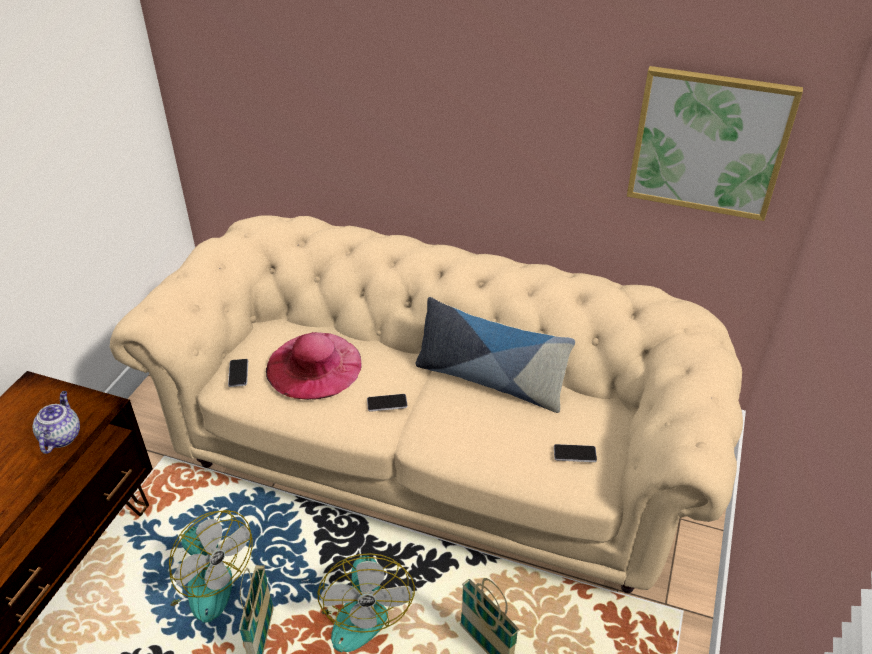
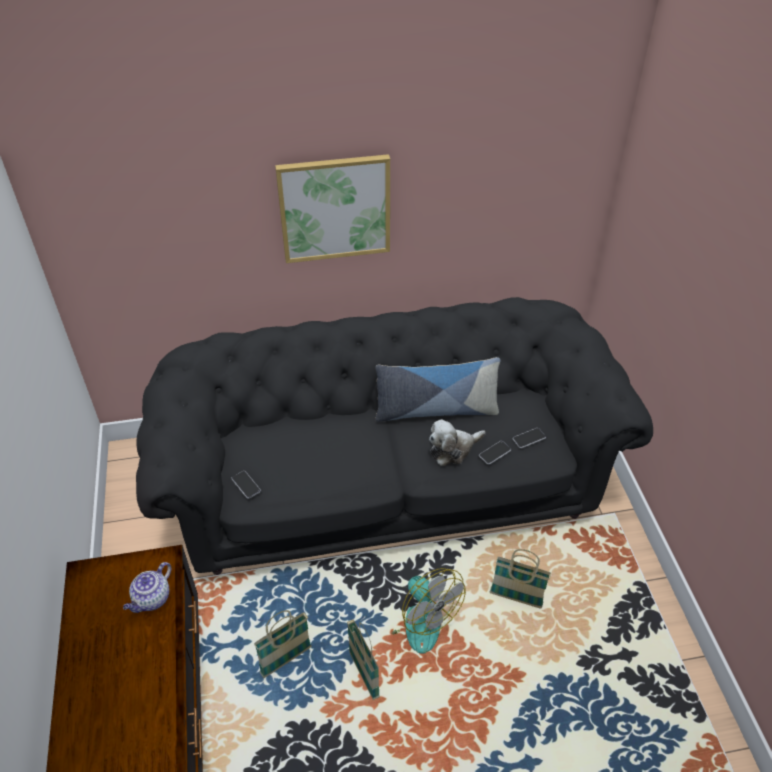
camera: 30 degrees left, 5 degrees up
teapot [33,391,80,454] -> teapot turned 120 degrees counterclockwise [123,562,171,613]
beige sofa [110,215,743,593] -> black sofa [136,297,653,575]
fan [169,510,253,622] -> basket [254,610,312,678]
pink hat [266,332,361,400] -> none
phone [367,394,408,412] -> phone moved to [479,441,511,465]
picture [627,66,803,221] -> picture moved to [275,154,390,263]
none -> plush toy [429,419,486,466]

